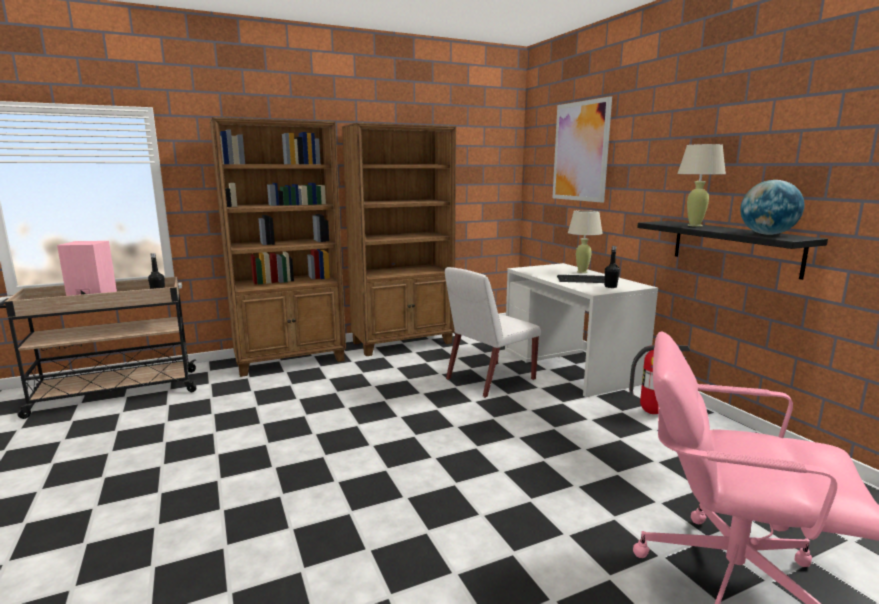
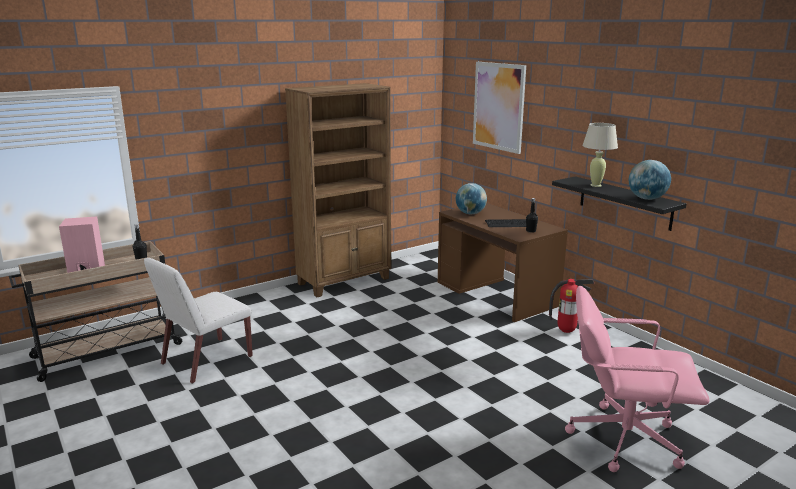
camera: 10 degrees left, 5 degrees up
brown bookcase [210,117,346,377] -> none
white chair [445,267,541,398] -> white chair moved to [144,258,253,384]
white desk [505,263,658,397] -> brown desk [438,203,568,322]
beige table lamp [568,210,603,273] -> none
none -> globe [456,183,487,214]

